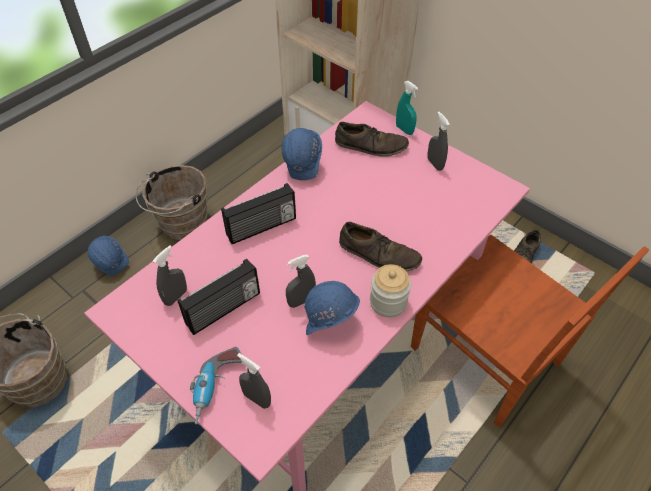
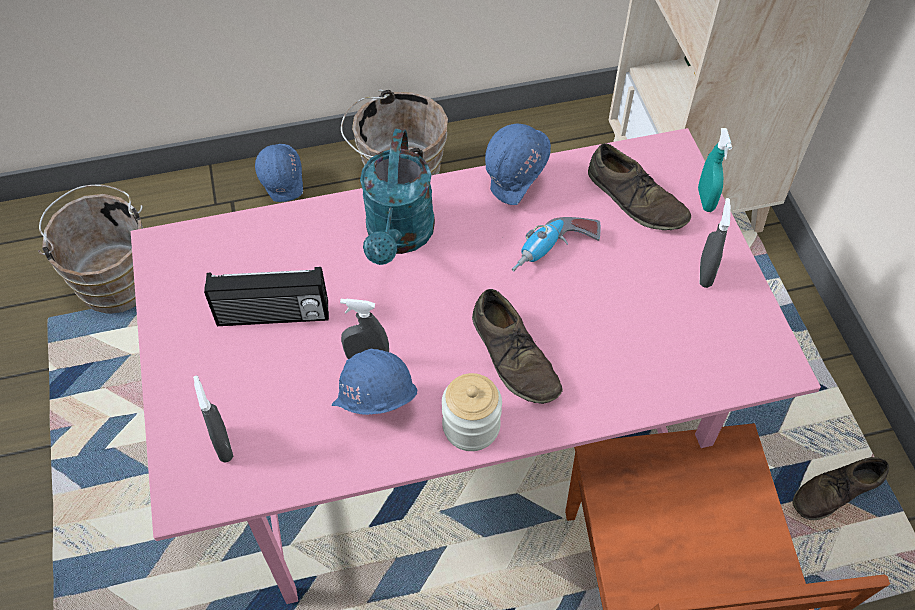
camera: 35 degrees right, 5 degrees up
grey spray bottle [153,245,187,306] -> none
power drill [190,347,242,424] -> power drill moved to [512,217,600,271]
radio [221,183,296,244] -> turquoise watering can [360,129,435,265]

